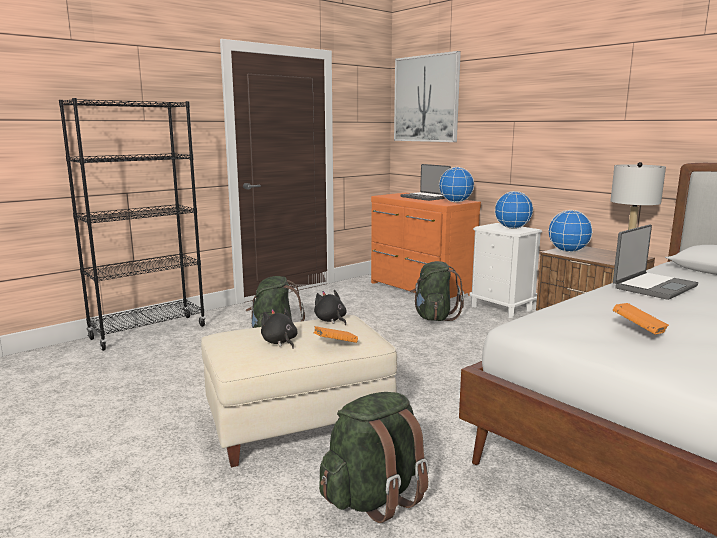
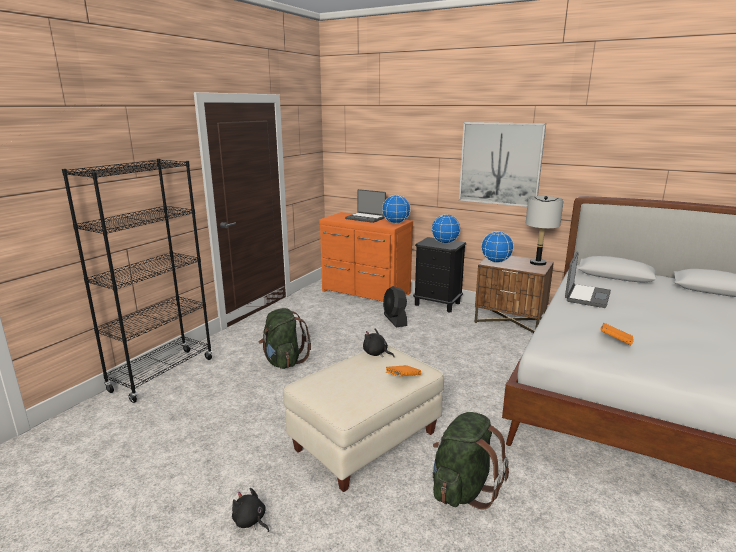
camera: 20 degrees left, 5 degrees up
black plush toy [261,308,298,349] -> black plush toy moved to [232,488,269,532]
picture [394,51,461,142] -> picture moved to [459,122,546,207]
green backpack [410,261,464,321] -> black fan [383,286,407,327]
white nightstand [469,223,543,318] -> black nightstand [413,237,467,313]

